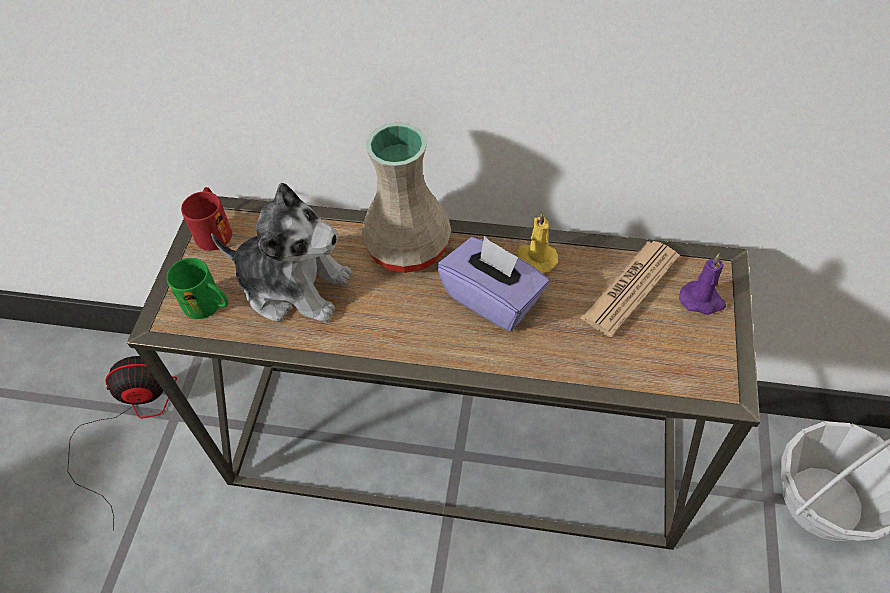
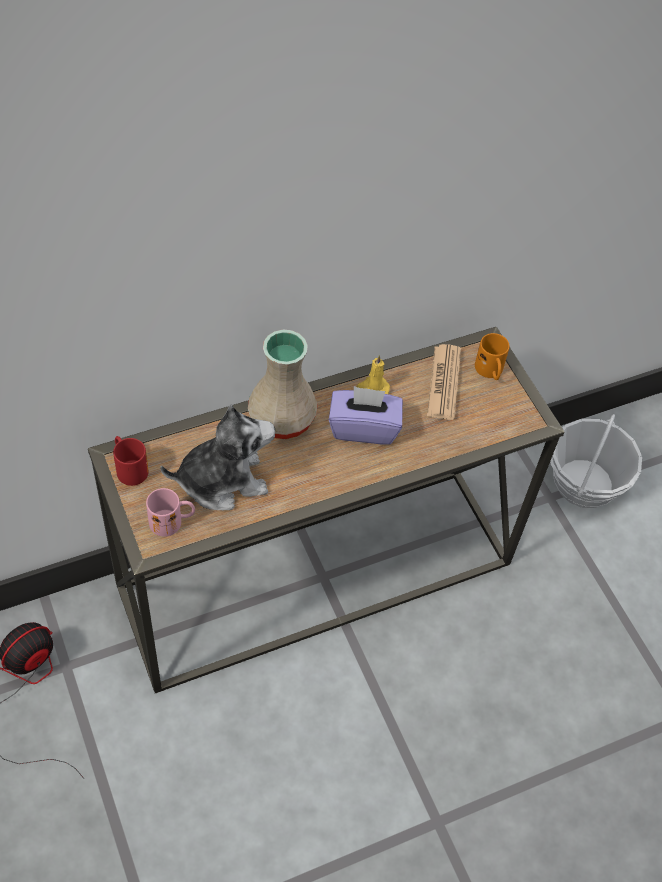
camera: 40 degrees left, 0 degrees up
green mug [167,258,228,319] -> pink mug [146,488,195,537]
purple candle [679,254,726,315] -> orange mug [475,333,510,380]

